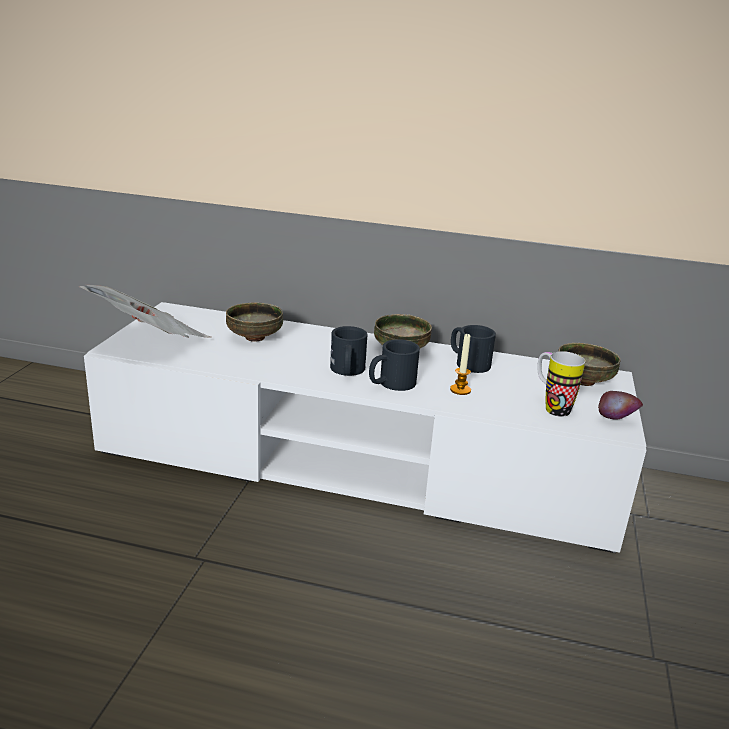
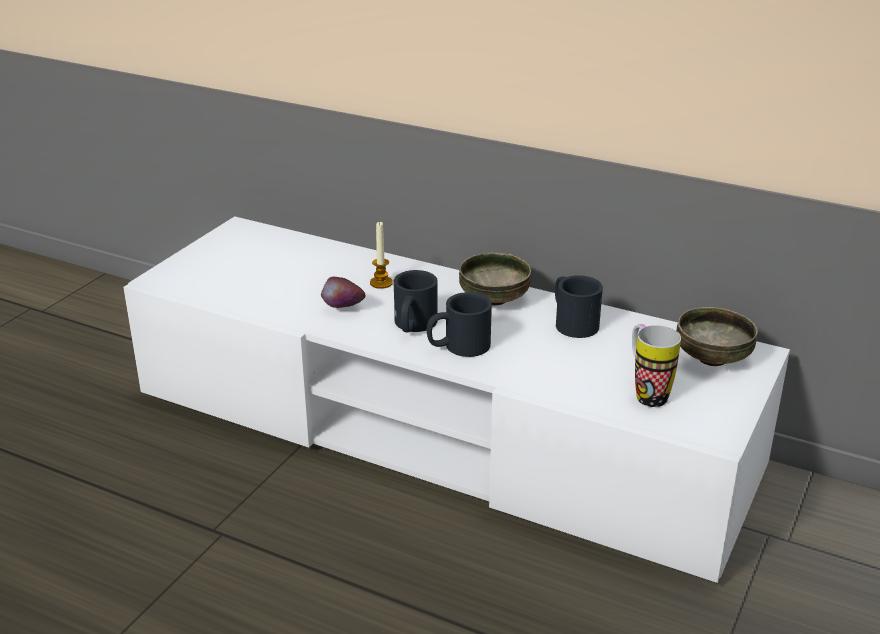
camera: 15 degrees right, 5 degrees up
newspaper [78,285,212,338] -> none
bowl [226,303,283,341] -> none
candle [450,334,471,395] -> candle moved to [370,221,393,289]
apple [598,391,643,419] -> apple moved to [321,277,366,308]

